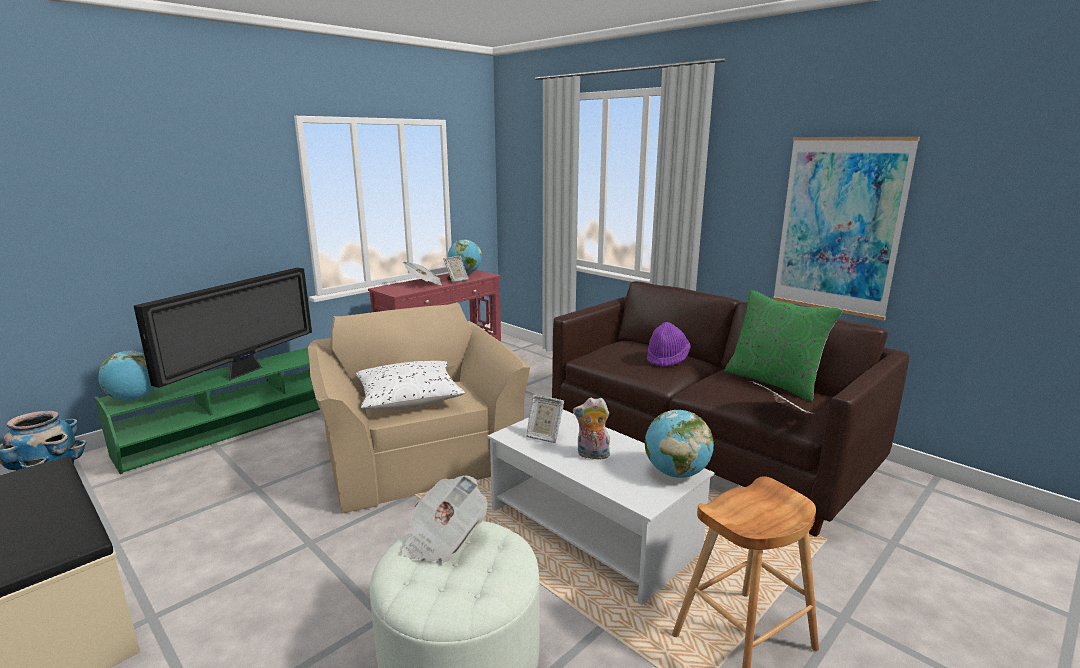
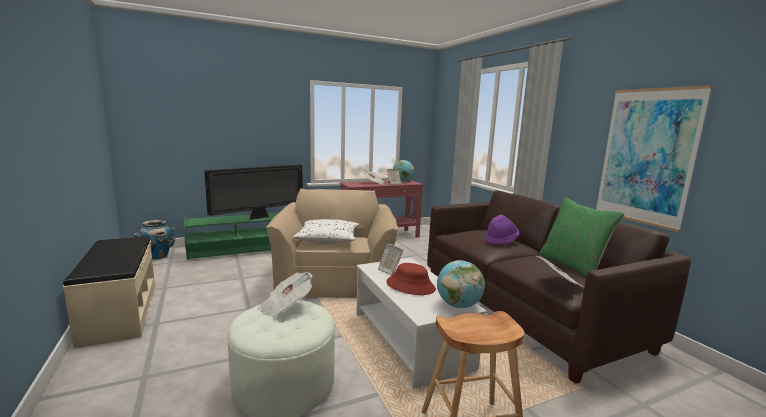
camera: 20 degrees right, 5 degrees down
globe [98,351,155,401] -> none
plush toy [573,398,610,459] -> red hat [386,263,436,295]

